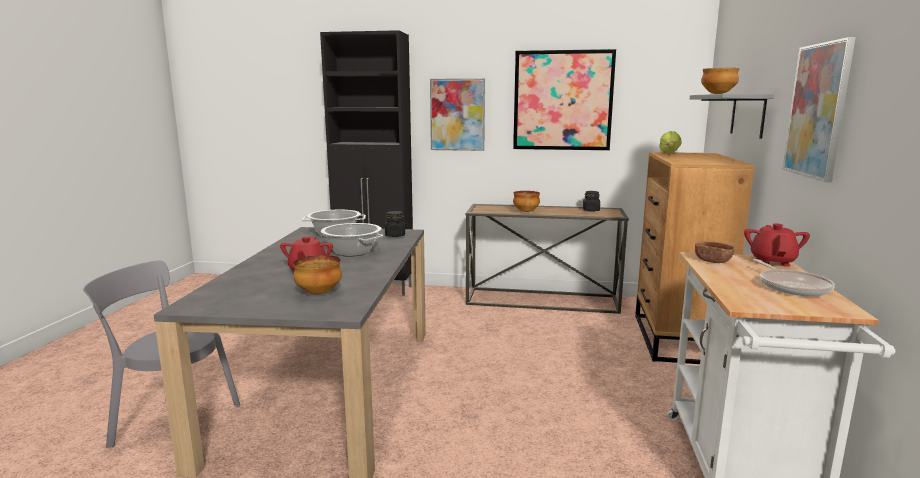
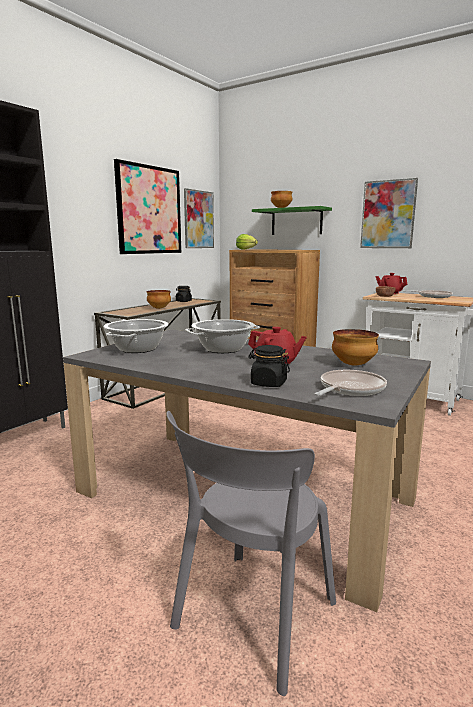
camera: 65 degrees left, 0 degrees up
black jar [385,211,405,237] -> black jar moved to [248,345,290,387]
picture [430,78,485,151] -> picture moved to [184,188,214,248]
grey shelf [690,94,774,139] -> green shelf [252,206,332,235]
none -> frying pan [315,370,387,396]

